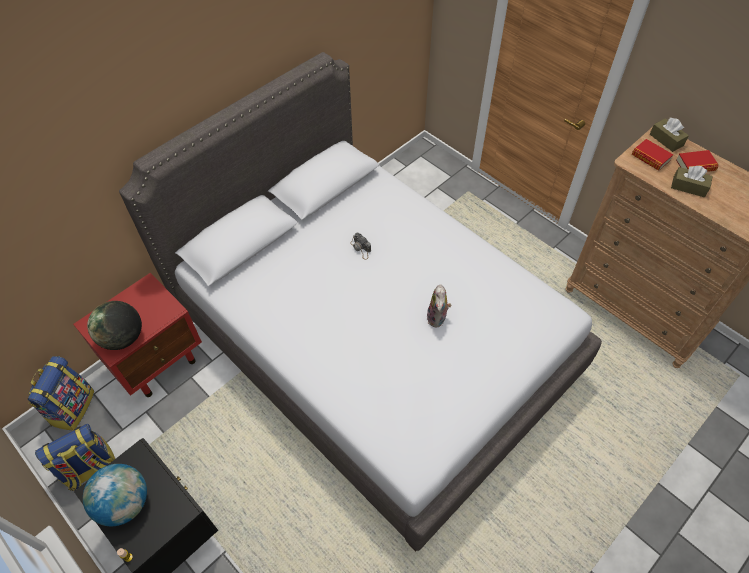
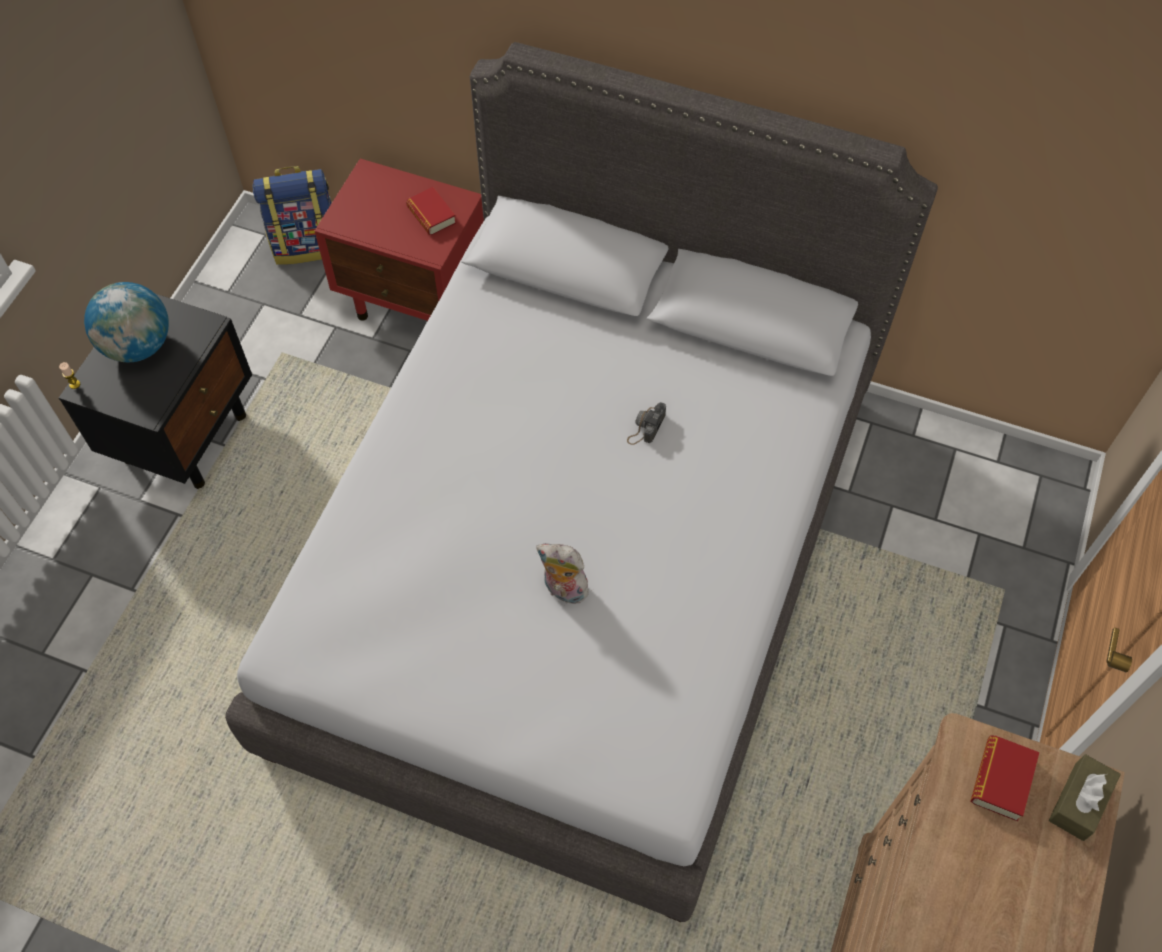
camera: 65 degrees right, 5 degrees up
backpack [35,424,115,491] -> none
globe [87,301,142,350] -> none
plush toy [427,284,451,328] -> plush toy turned 45 degrees clockwise [536,544,594,604]
brown tissue box [671,166,713,197] -> none
book [676,150,718,172] -> book moved to [406,187,456,235]

